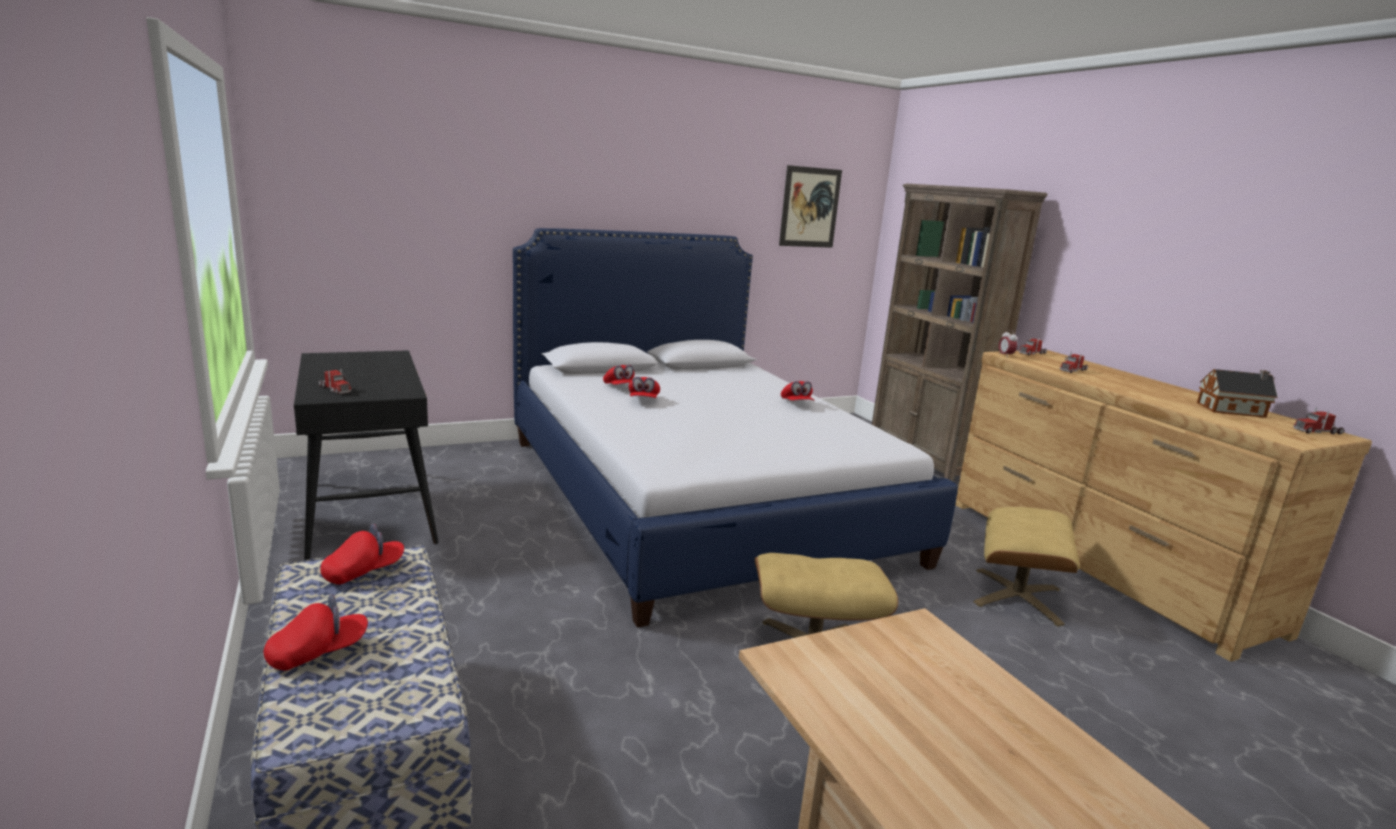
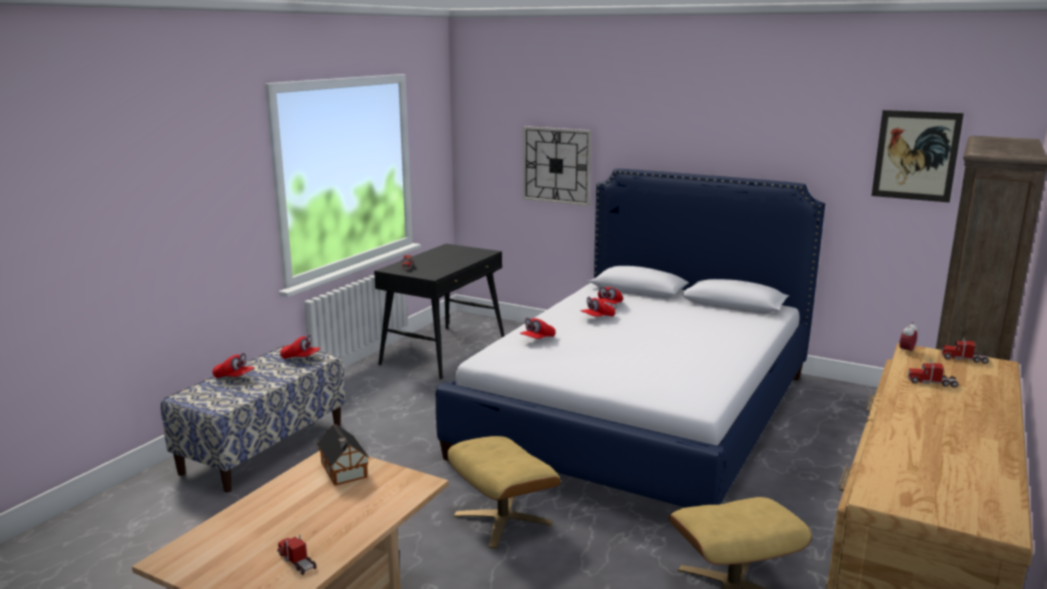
camera: 55 degrees right, 0 degrees up
red cap [781,381,814,401] -> red cap moved to [520,317,556,339]
toy house [1197,369,1278,418] -> toy house moved to [317,424,369,486]
toy truck [1293,408,1344,434] -> toy truck moved to [277,534,317,575]
none -> wall clock [523,126,592,206]

